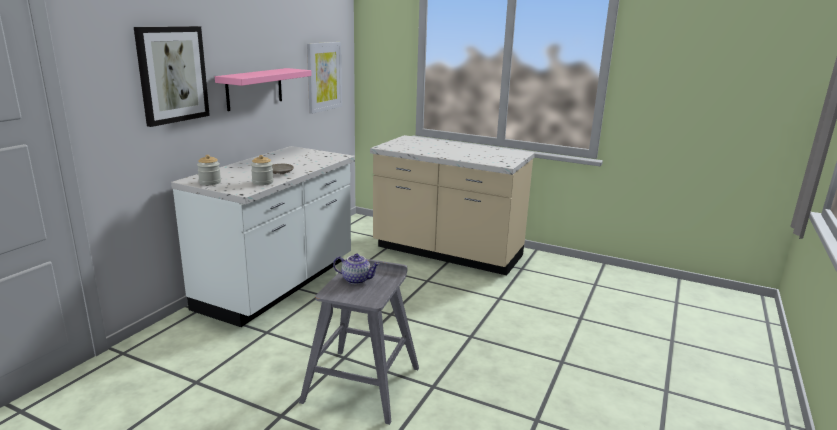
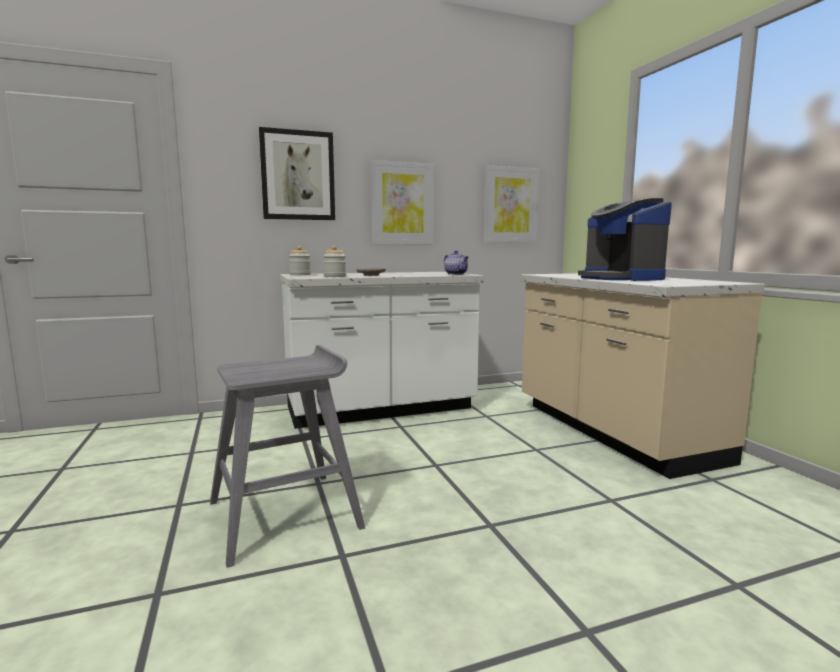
camera: 45 degrees right, 10 degrees down
pink shelf [215,68,312,111] -> picture [370,160,434,244]
teapot [333,254,380,284] -> teapot moved to [444,250,469,275]
none -> coffee machine [578,198,672,281]

